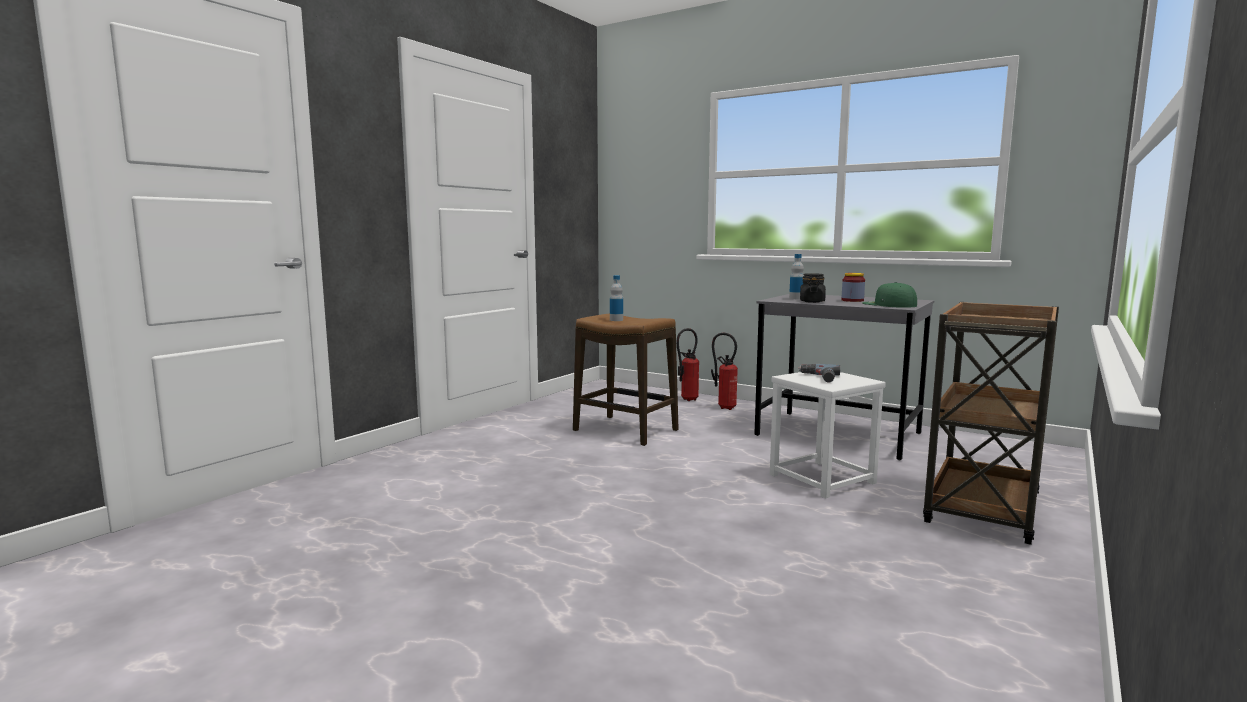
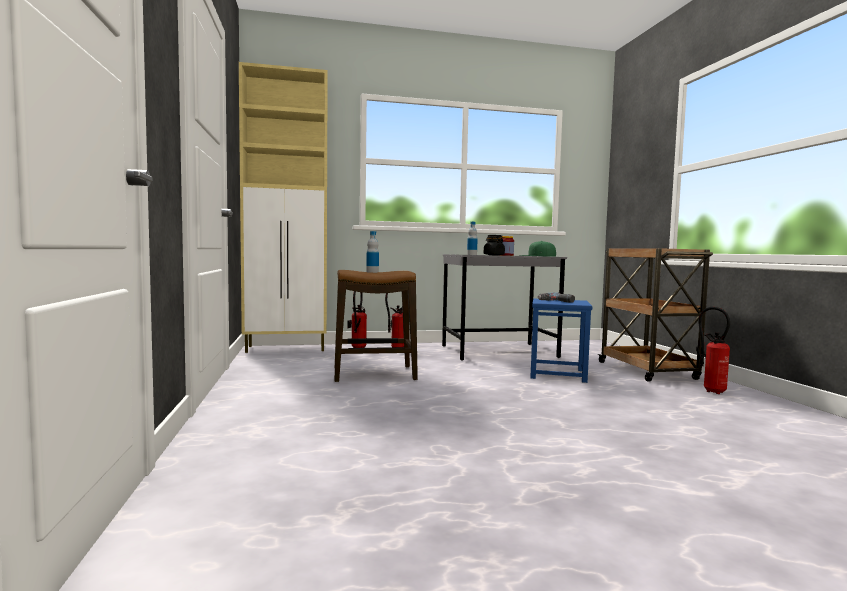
camera: 45 degrees left, 5 degrees down
white stool [770,372,886,498] -> blue stool [530,299,592,383]
none -> beige cabinet [239,62,328,353]
none -> fire extinguisher [696,307,730,394]

